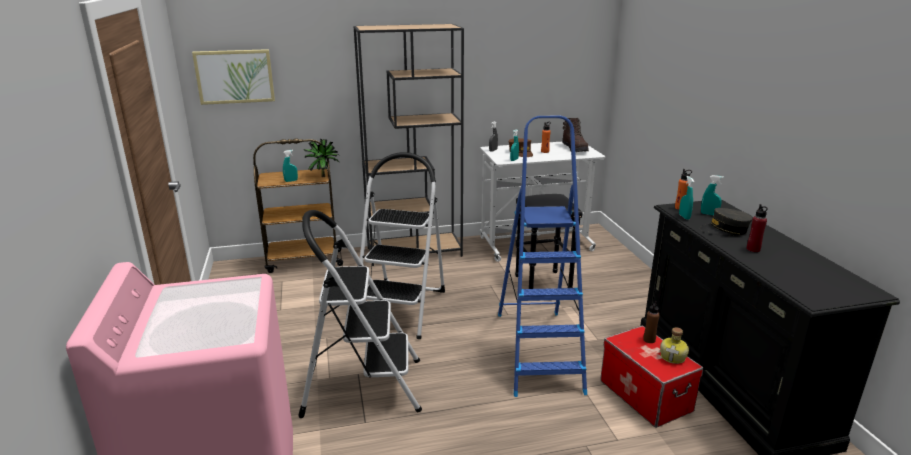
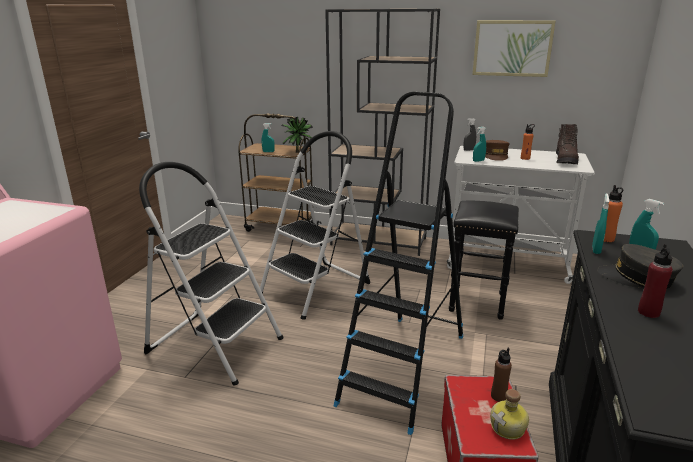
camera: 30 degrees right, 0 degrees up
picture [192,49,275,105] -> picture moved to [472,20,556,77]
blue step ladder [498,116,587,397] -> black step ladder [334,92,463,435]

